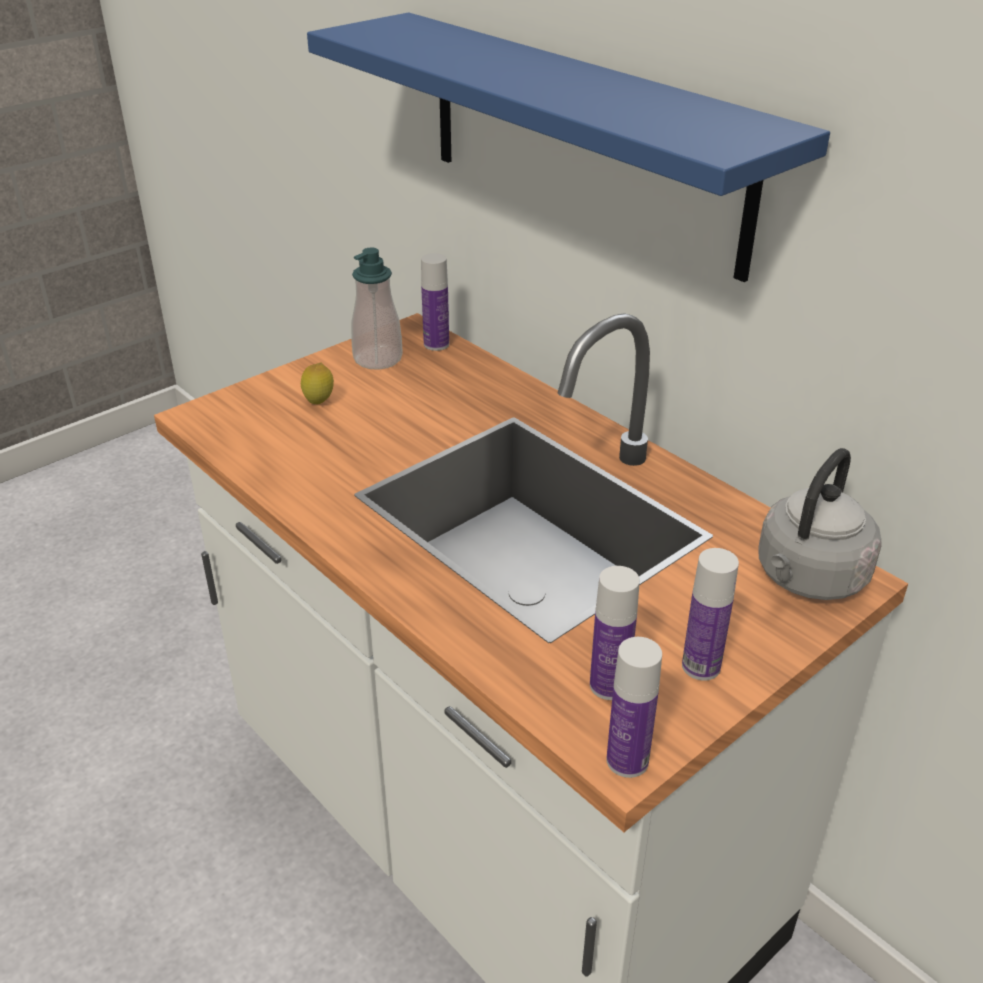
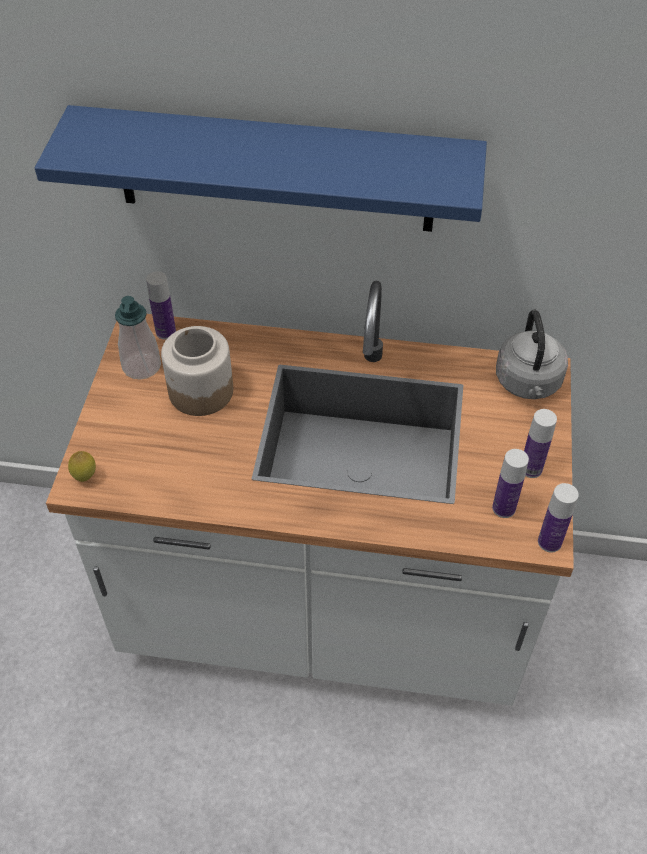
camera: 40 degrees left, 15 degrees up
lemon [301,363,334,404] -> lemon moved to [68,451,96,482]
none -> jar [161,326,233,416]

